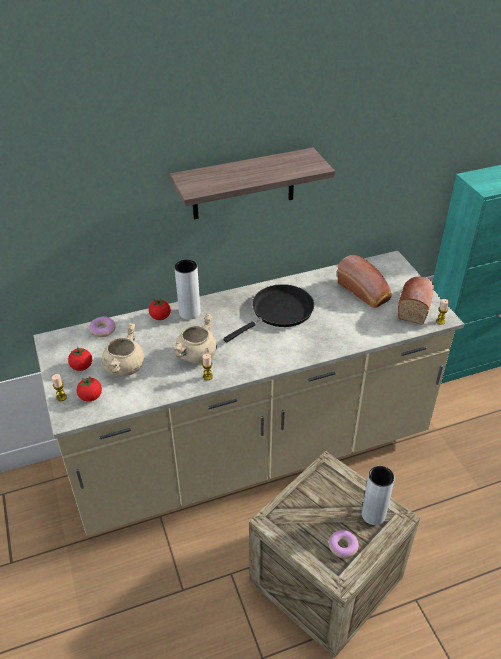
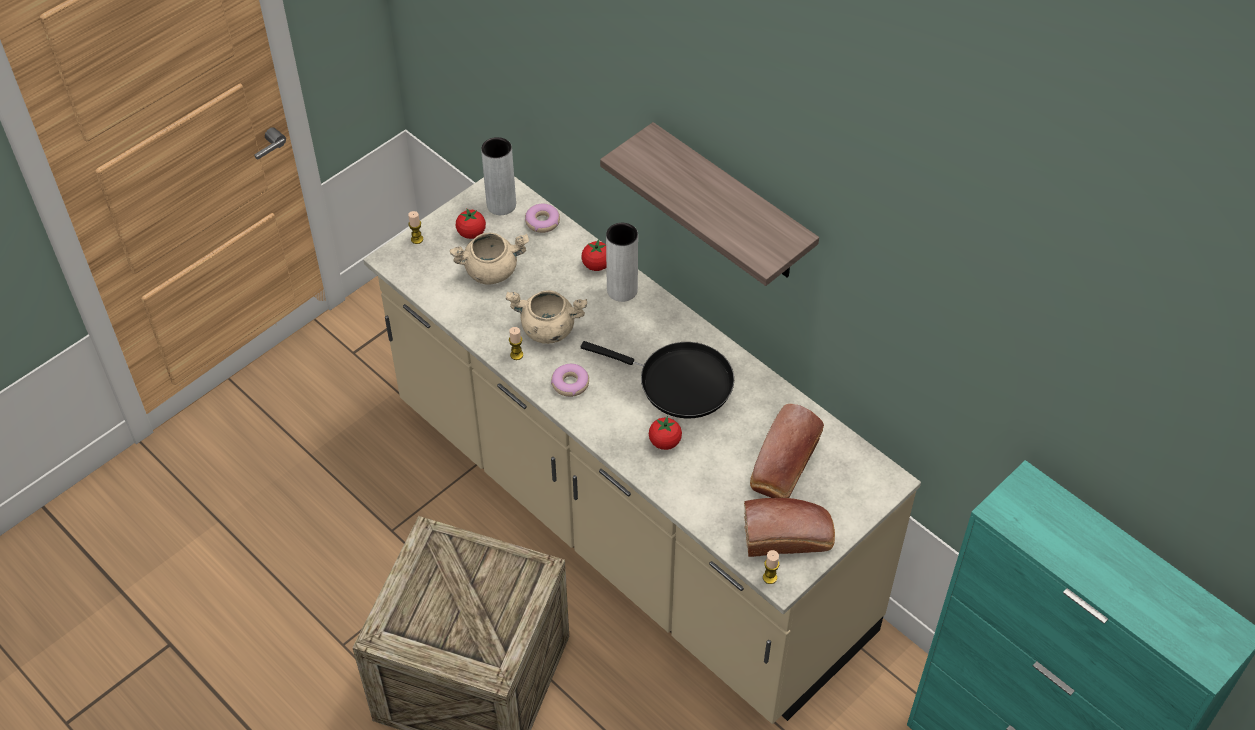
camera: 65 degrees right, 10 degrees up
tomato [76,377,102,401] -> tomato moved to [649,416,682,450]
donut [328,530,359,558] -> donut moved to [551,364,589,397]
grey vase [362,466,395,525] -> grey vase moved to [481,137,516,215]

